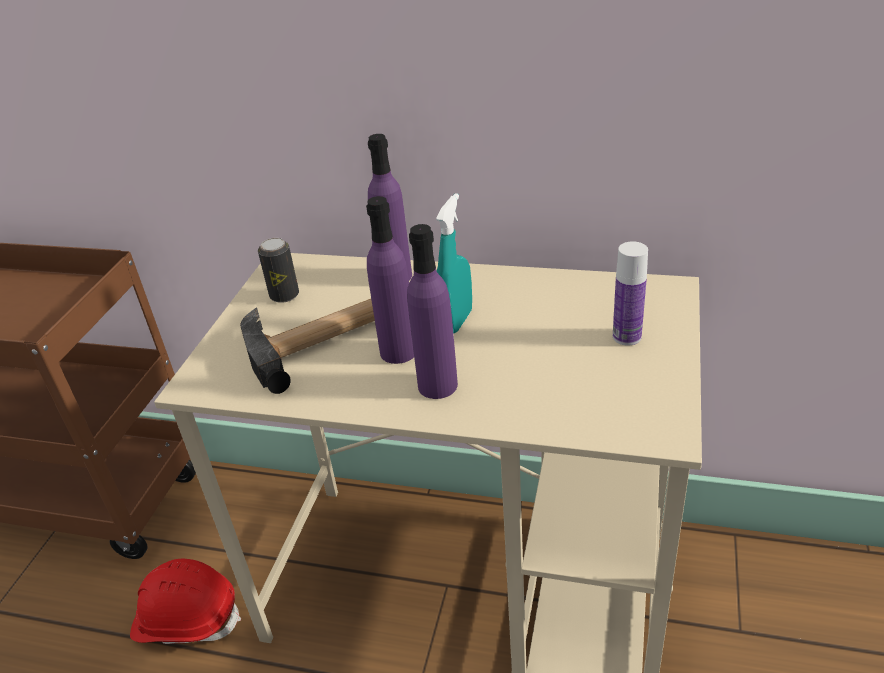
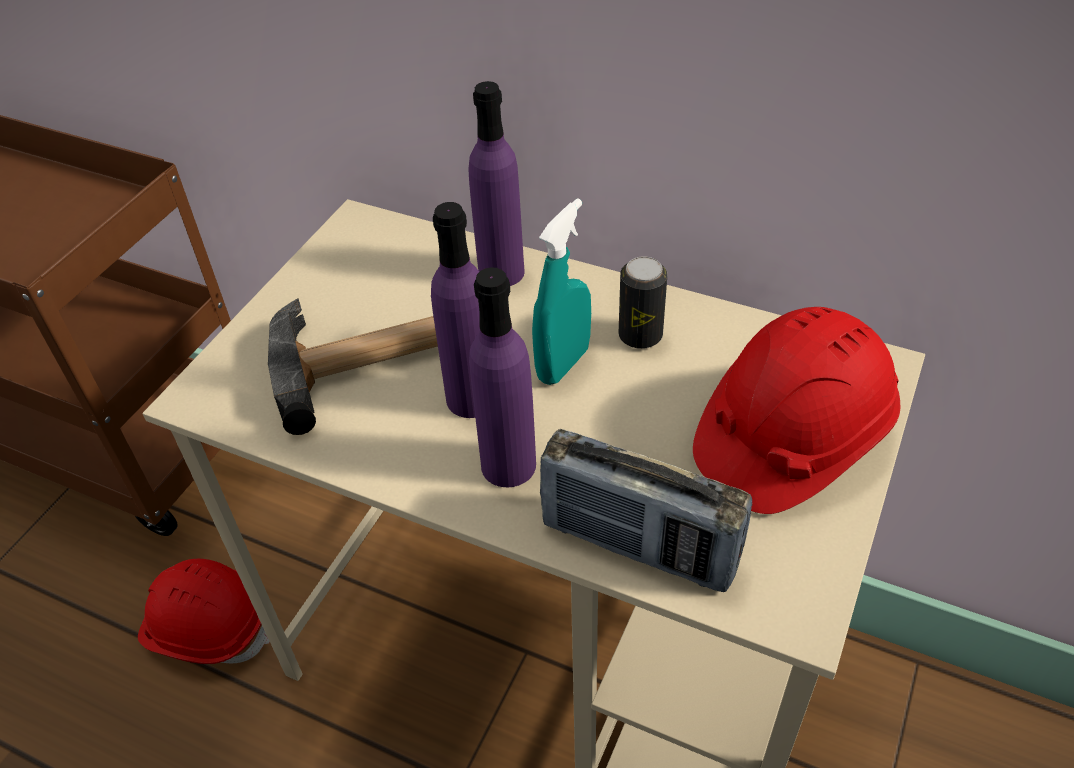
camera: 10 degrees right, 10 degrees up
can [258,238,299,303] -> can moved to [618,257,668,349]
bottle [613,242,648,345] -> red hard hat [693,307,901,514]
none -> radio [540,429,752,592]

